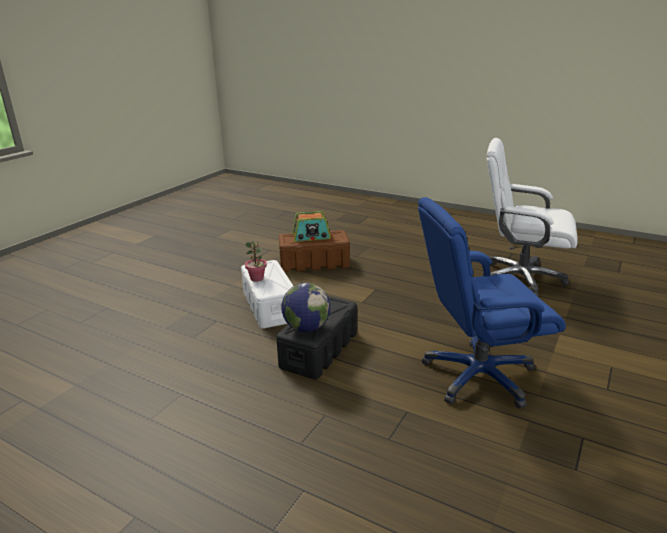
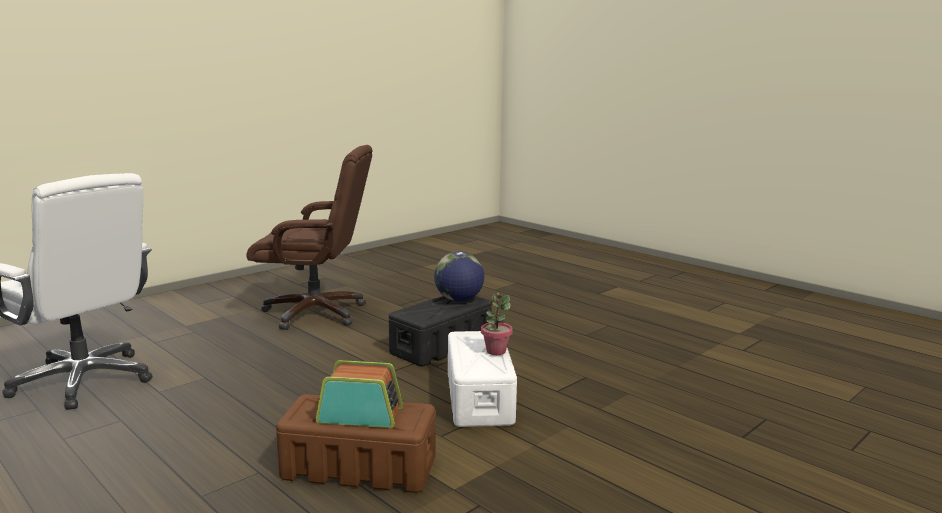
camera: 165 degrees left, 10 degrees down
blue office chair [418,197,566,408] -> brown office chair [246,145,373,330]

